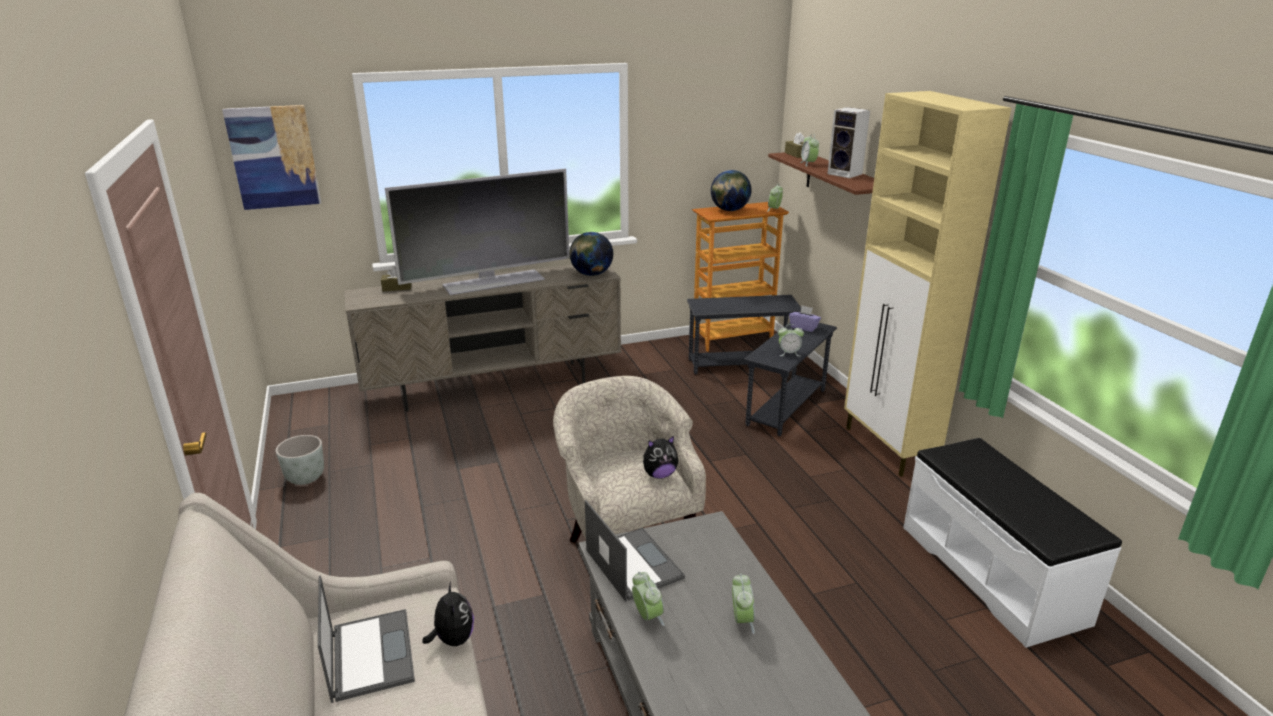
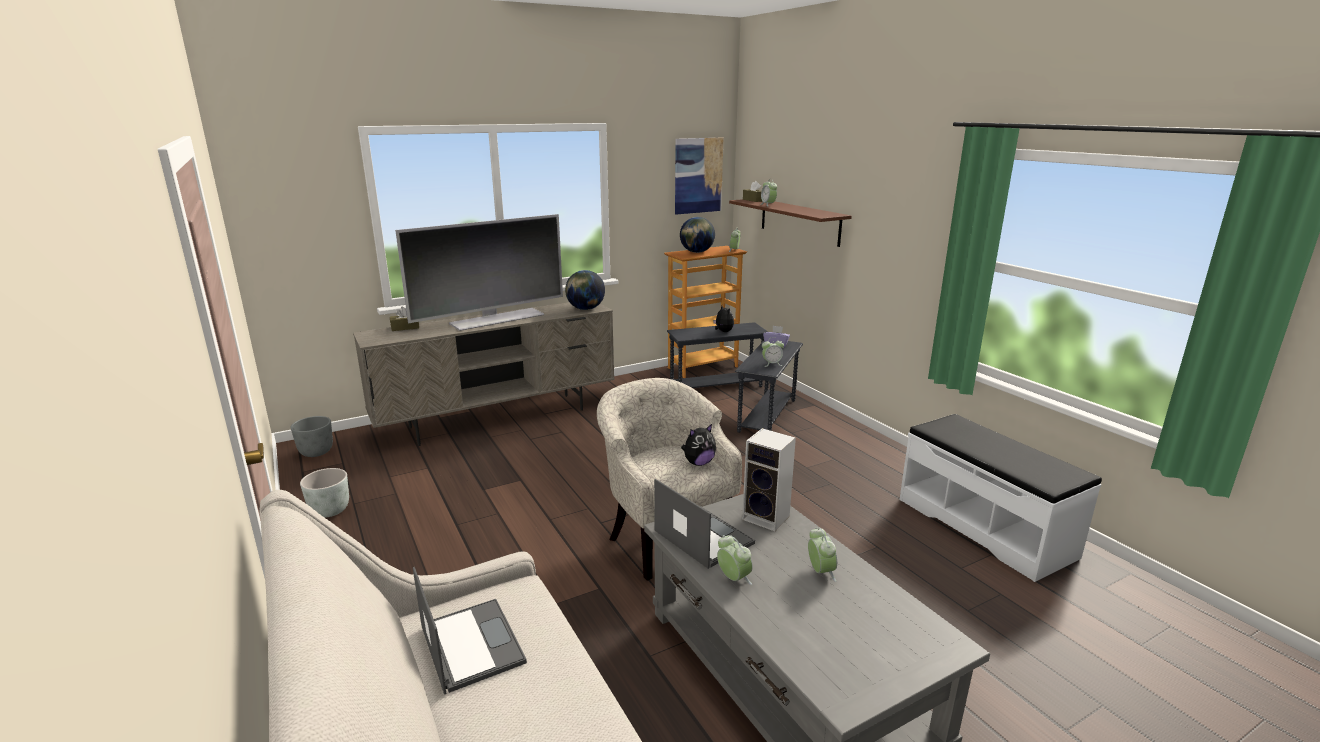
camera: 10 degrees left, 5 degrees down
picture [222,105,321,210] -> picture moved to [675,138,723,215]
plush toy [422,581,474,646] -> plush toy moved to [713,306,734,332]
speaker [828,107,870,178] -> speaker moved to [742,428,796,531]
beige cabinet [844,91,1011,477] -> none
none -> grey planter [290,416,333,457]

